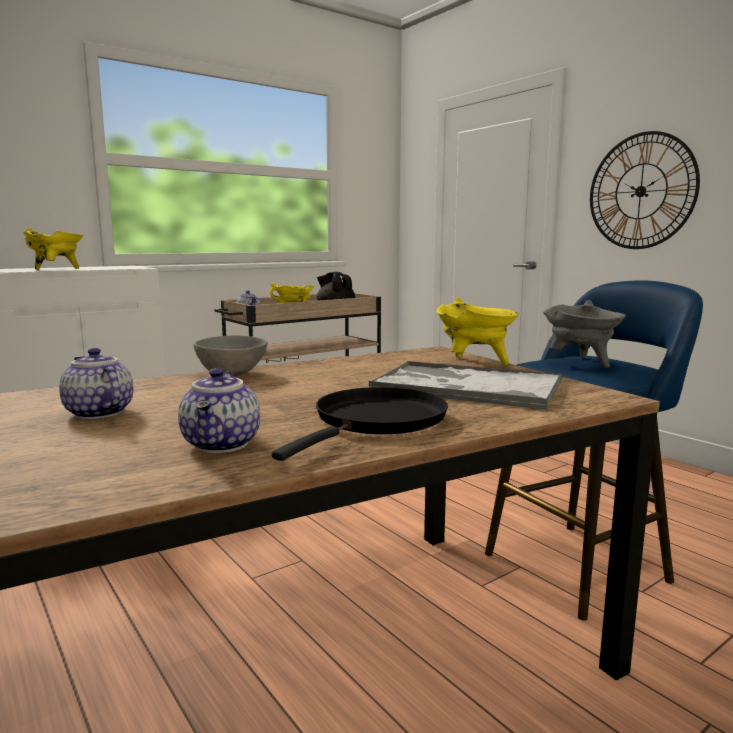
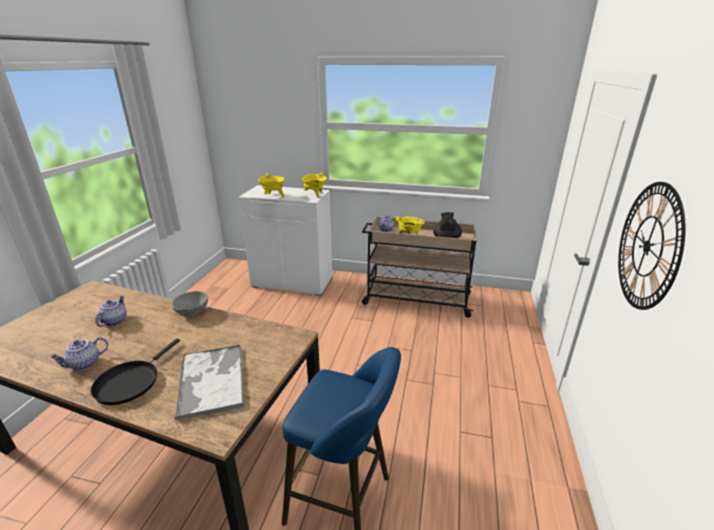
camera: 50 degrees right, 15 degrees up
black frying pan [272,387,448,461] -> black frying pan turned 120 degrees clockwise [91,339,180,405]
yellow cooking pot [436,297,519,365] -> yellow cooking pot moved to [302,172,327,198]
grey cooking pot [543,300,626,368] -> none

